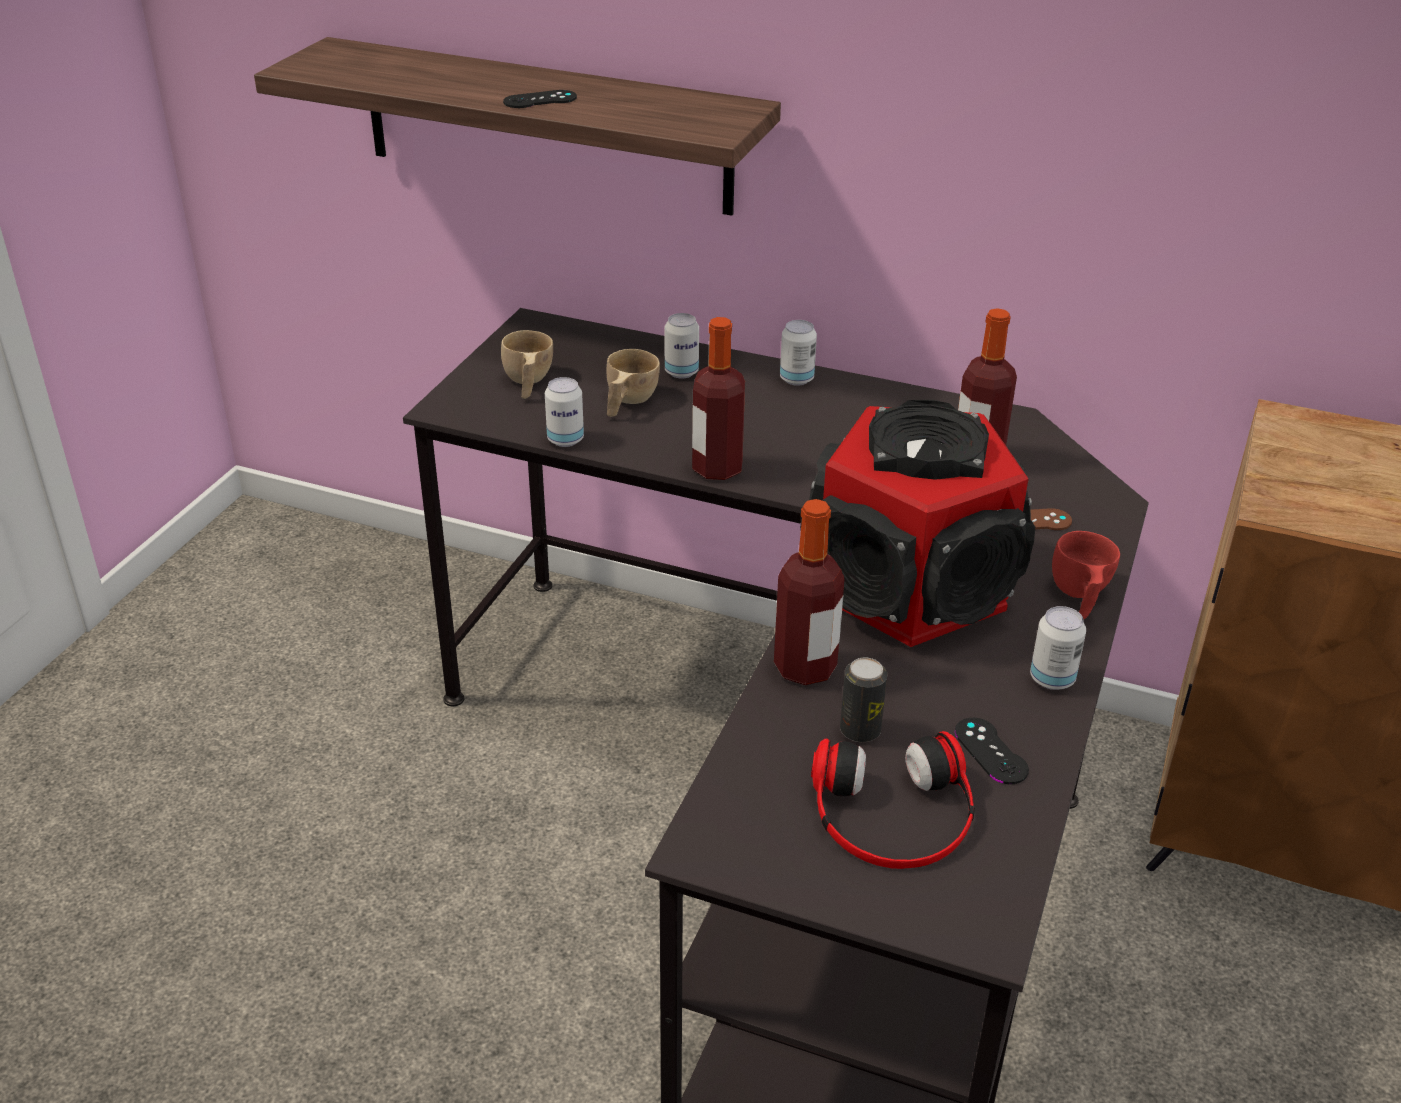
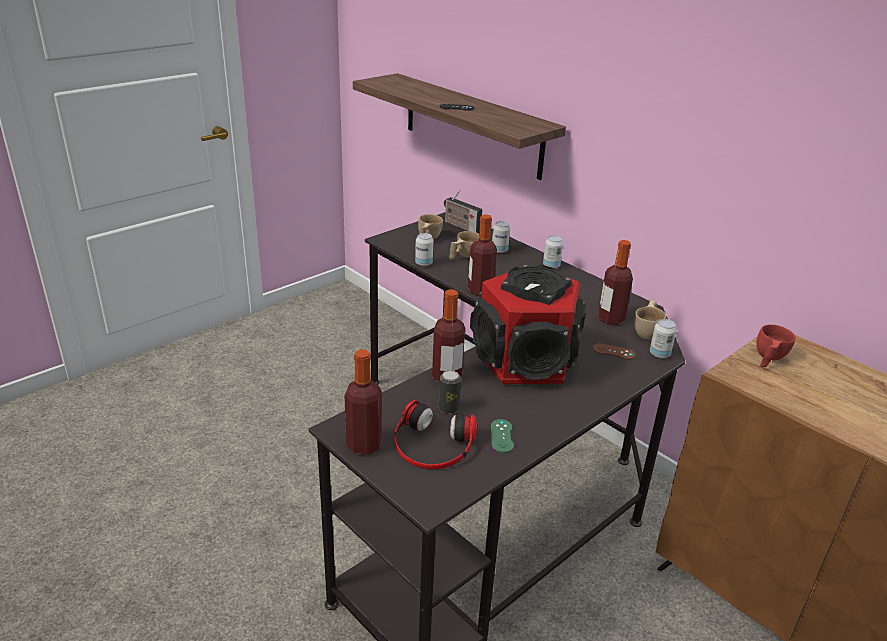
camera: 25 degrees right, 5 degrees down
black game controller [955,718,1029,784] -> green game controller [491,419,514,453]
can [1030,606,1086,690] -> can moved to [650,319,677,358]
red cup [1052,531,1120,620] -> red cup moved to [756,324,796,367]
none -> bottle [345,349,382,455]
none -> radio [444,189,482,233]
none -> beige cup [634,300,666,340]

